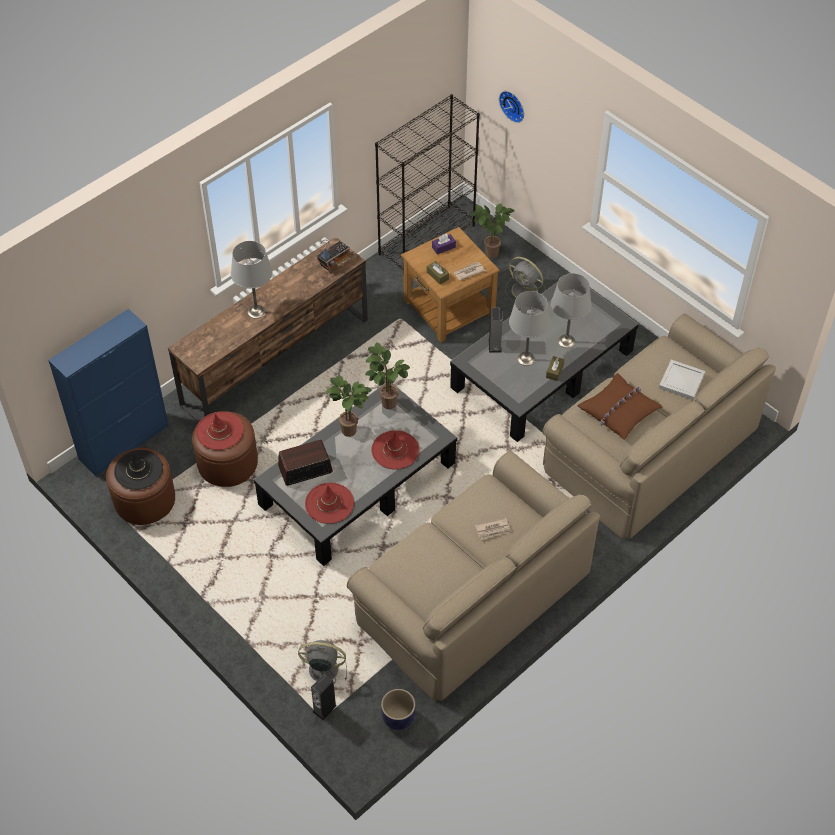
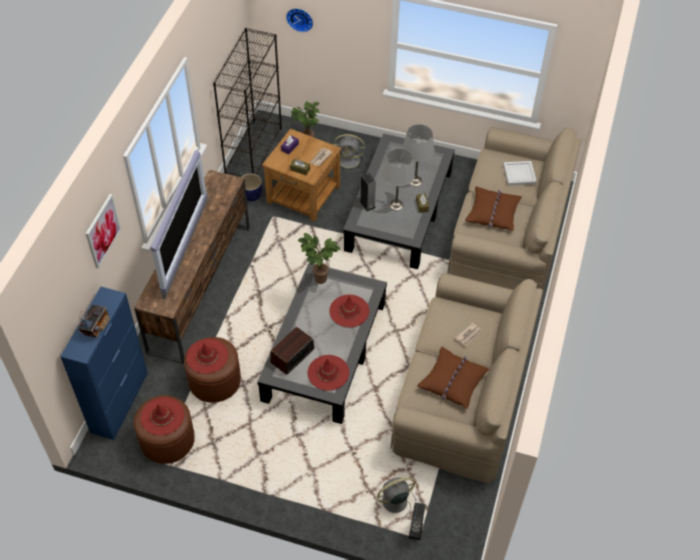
camera: 30 degrees left, 0 degrees up
black hat [114,450,163,490] -> red hat [141,397,184,435]
grey table lamp [231,241,272,319] -> television [151,150,208,299]
radio [317,240,350,272] -> radio moved to [78,305,110,338]
potted plant [326,375,372,437] -> none
planter [381,689,416,730] -> planter moved to [242,173,262,202]
none -> picture [86,194,121,269]
none -> brown pillow [417,347,490,409]

